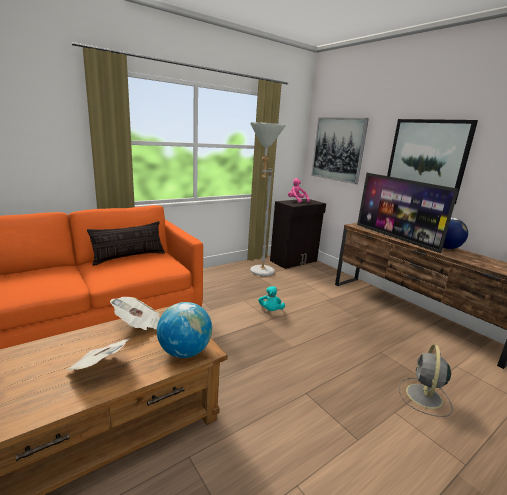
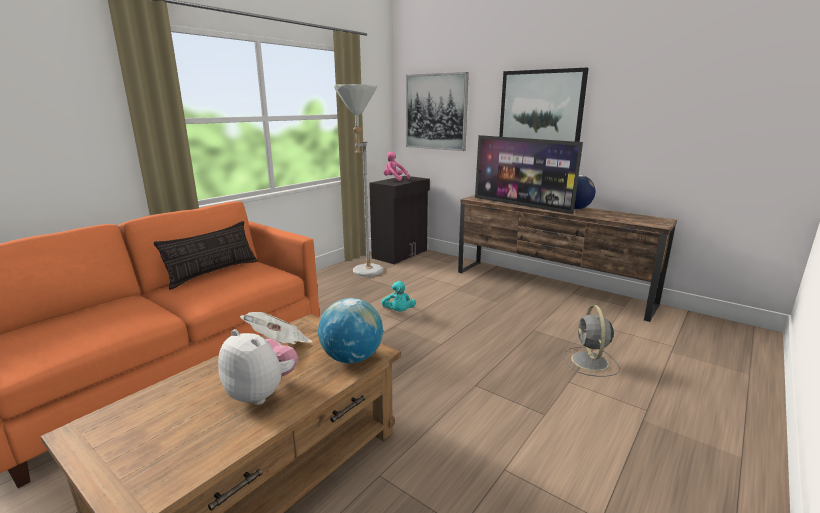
camera: 15 degrees left, 0 degrees up
newspaper [66,339,130,371] -> plush toy [218,329,298,405]

